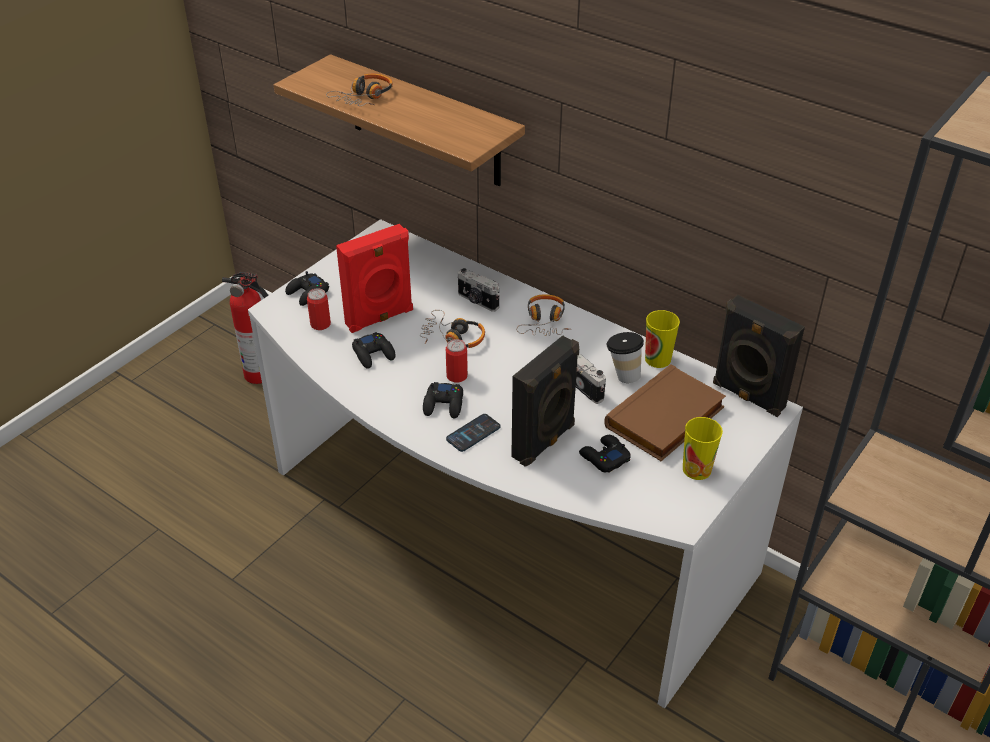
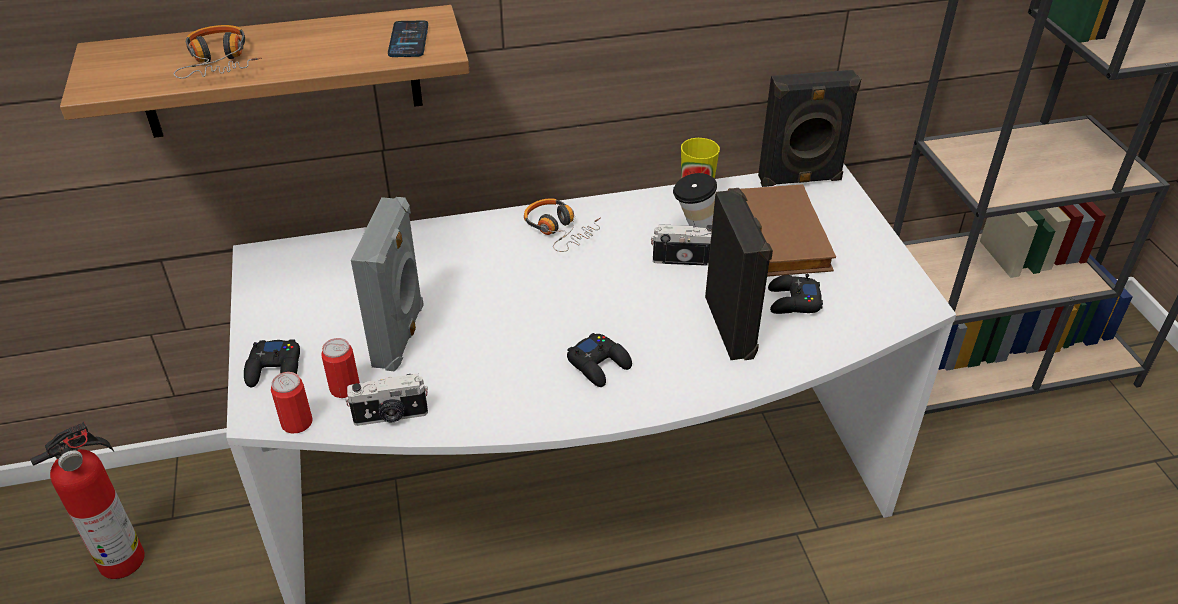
camera: 50 degrees left, 0 degrees up
red speaker [336,224,413,333] -> grey speaker [351,197,424,371]
black game controller [352,332,395,369] -> none
headphones [420,310,485,348] -> none
can [446,339,468,383] -> can moved to [271,372,313,433]
phone [446,414,500,452] -> phone moved to [388,20,428,57]
camera [458,268,499,312] -> camera moved to [346,374,428,426]
cup [683,417,723,480] -> none

